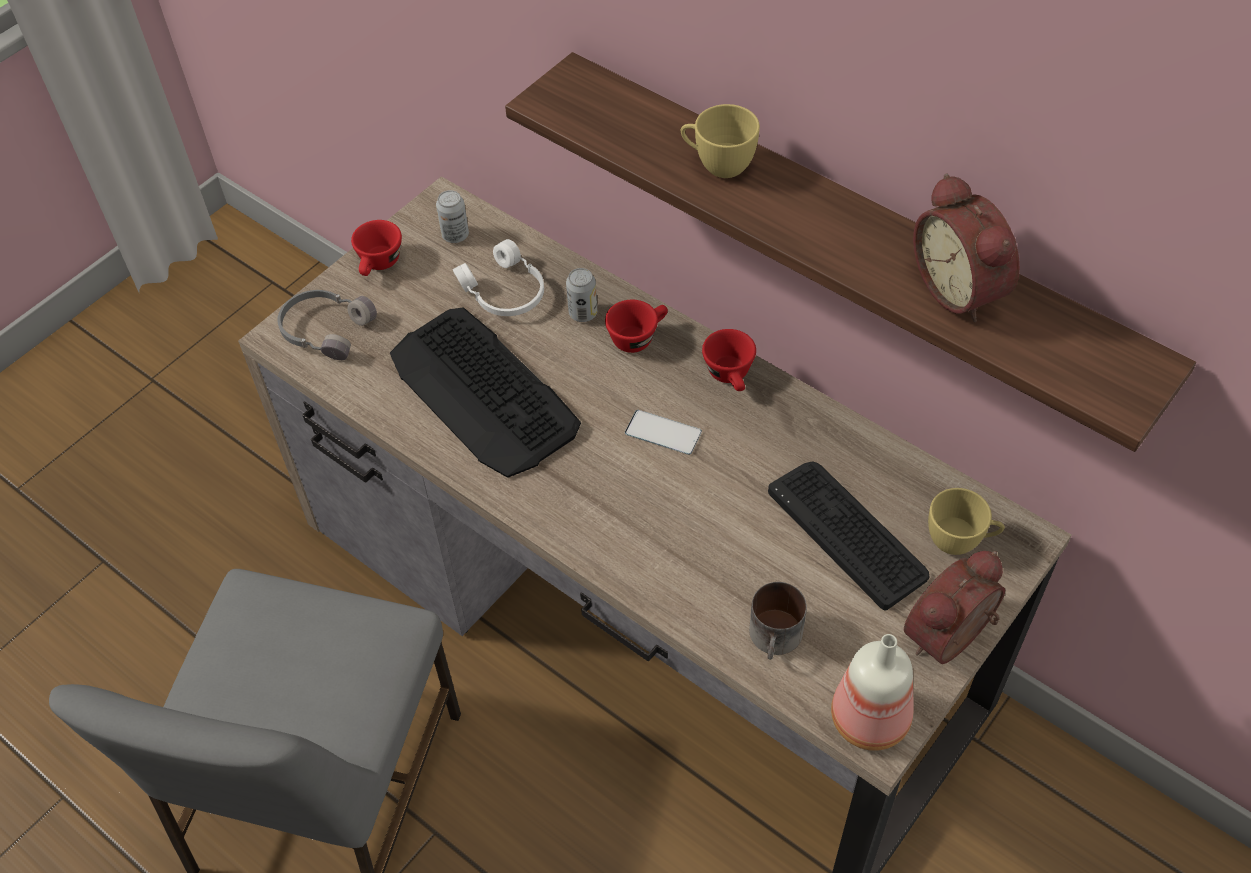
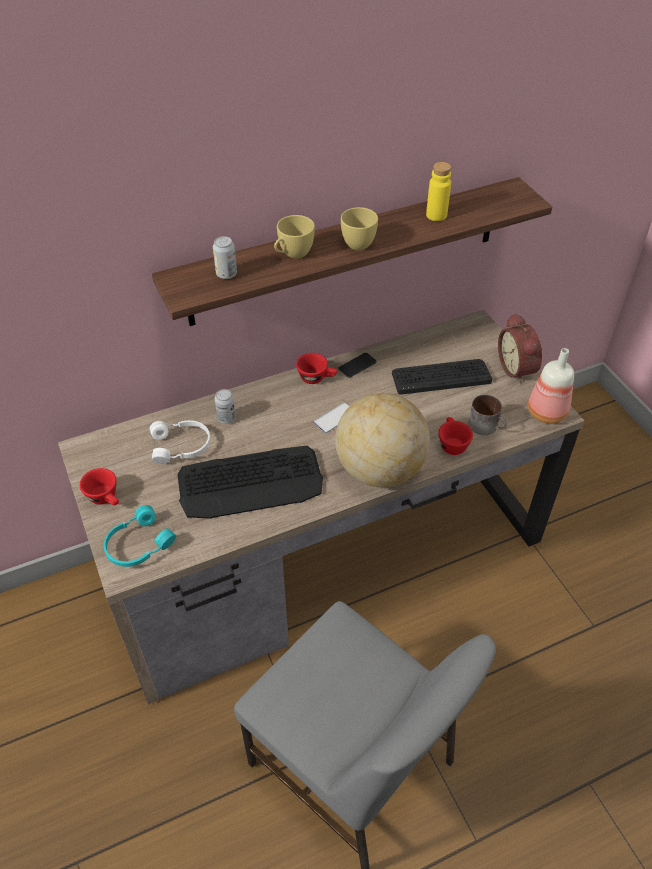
camera: 65 degrees left, 5 degrees down
grey headphones [277,290,377,360] -> turquoise headphones [104,505,176,567]
can [436,190,469,243] -> can moved to [213,236,237,279]
red cup [605,300,668,353] -> red cup moved to [438,417,473,455]
alarm clock [913,173,1020,322] -> yellow bottle [426,162,451,221]
yellow cup [928,488,1005,555] -> yellow cup moved to [341,207,378,250]
none -> globe [335,393,430,487]
none -> phone [338,353,377,378]

